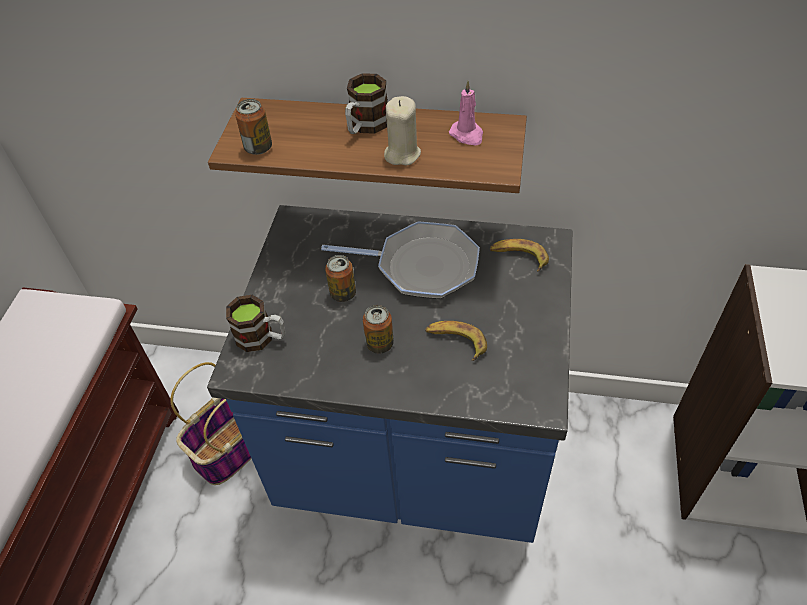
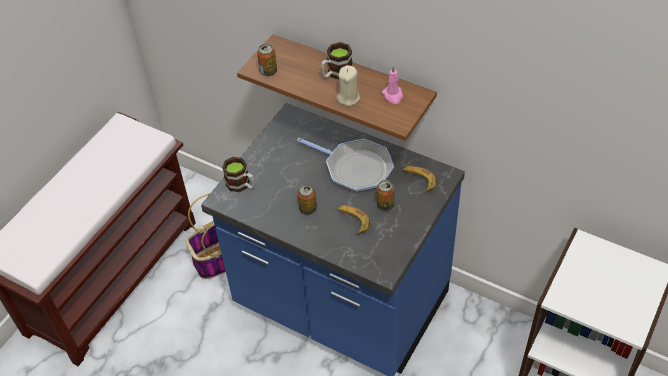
camera: 20 degrees right, 0 degrees up
can [325,255,356,302] -> can moved to [376,180,394,211]

